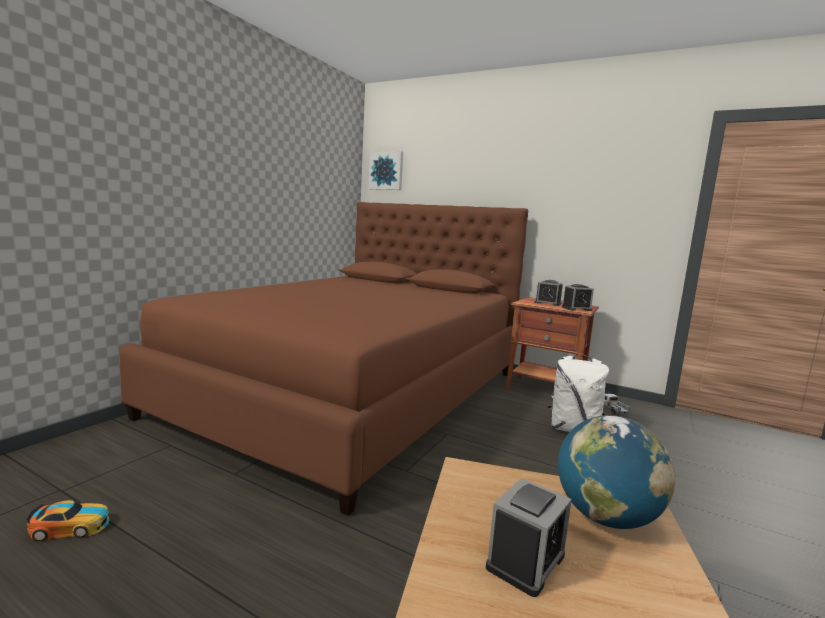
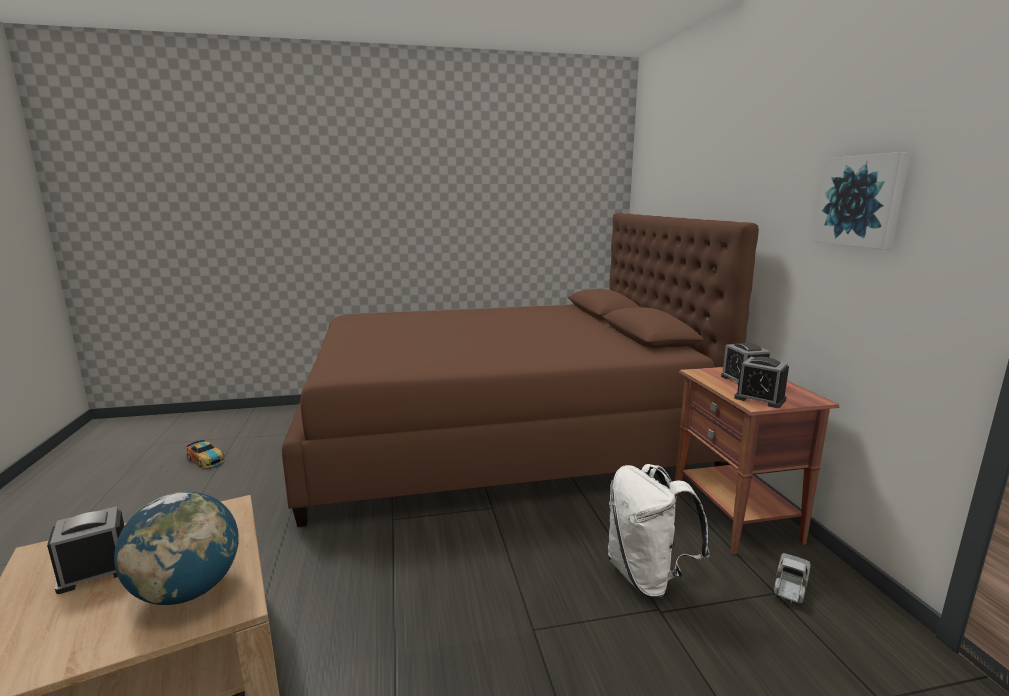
camera: 50 degrees right, 5 degrees up
picture [368,151,403,190] -> picture moved to [815,152,911,249]
alarm clock [486,478,572,597] -> alarm clock turned 150 degrees clockwise [47,506,124,594]

